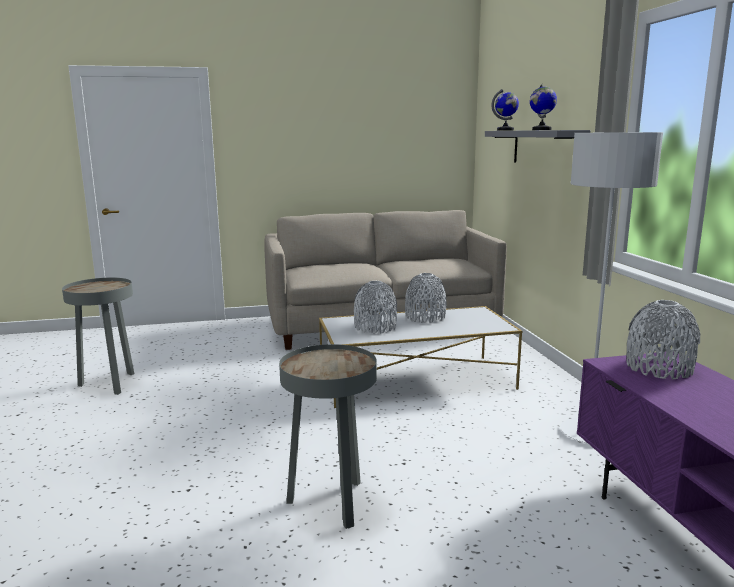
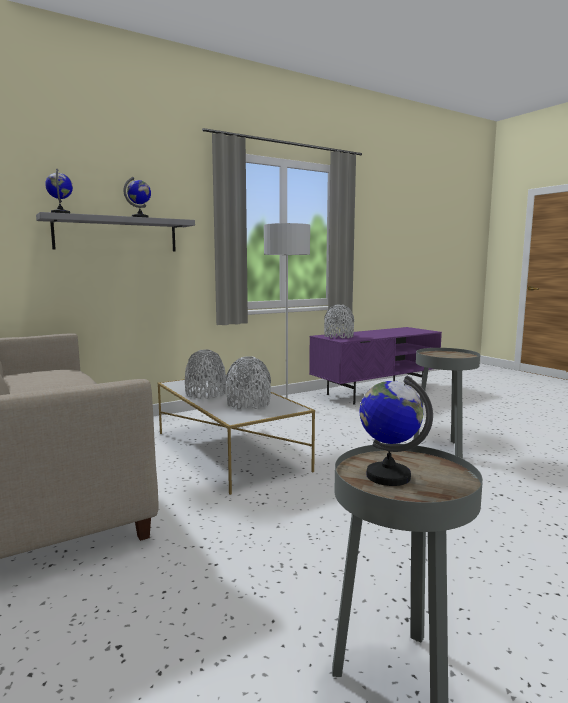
camera: 110 degrees left, 5 degrees down
none -> globe [360,375,433,486]

